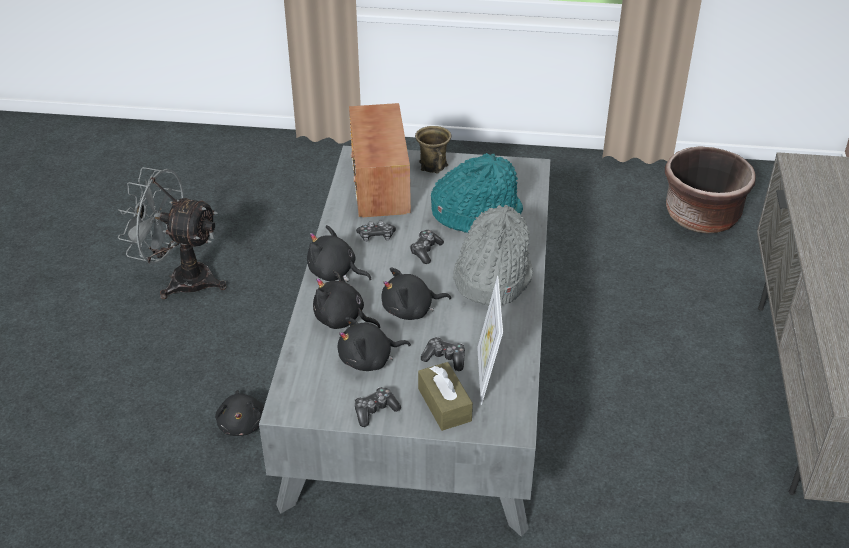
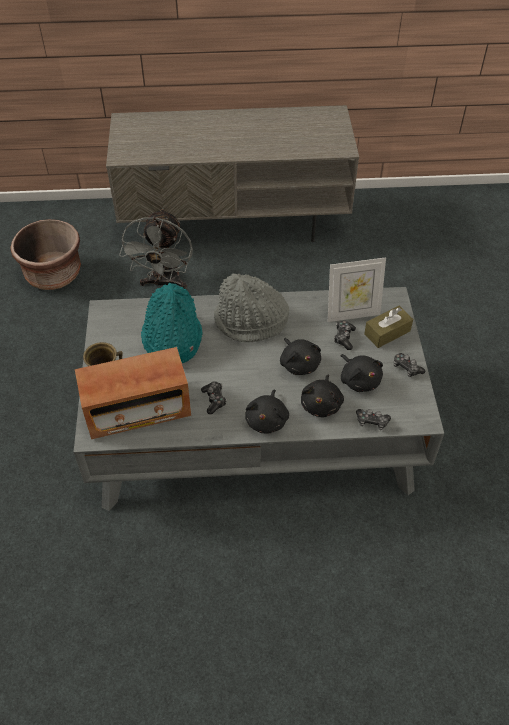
camera: 100 degrees left, 10 degrees up
grey fan [118,167,227,299] -> grey fan moved to [119,208,193,289]
black plush toy [215,390,264,436] -> none
game controller [410,230,444,264] -> game controller moved to [356,409,391,430]

